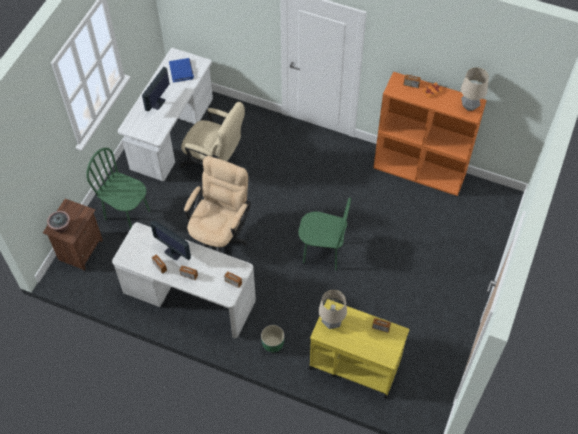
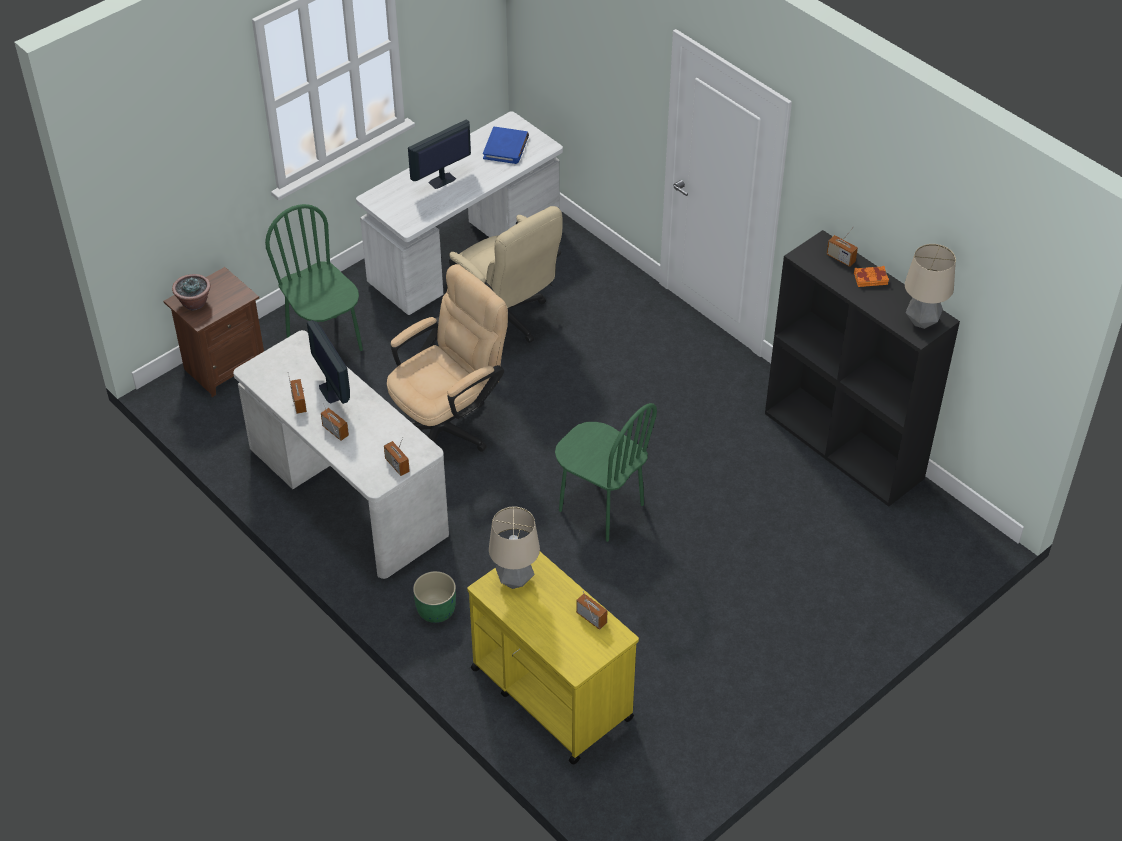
camera: 25 degrees right, 10 degrees down
orange bookcase [373,72,487,196] -> black bookcase [765,230,960,507]

